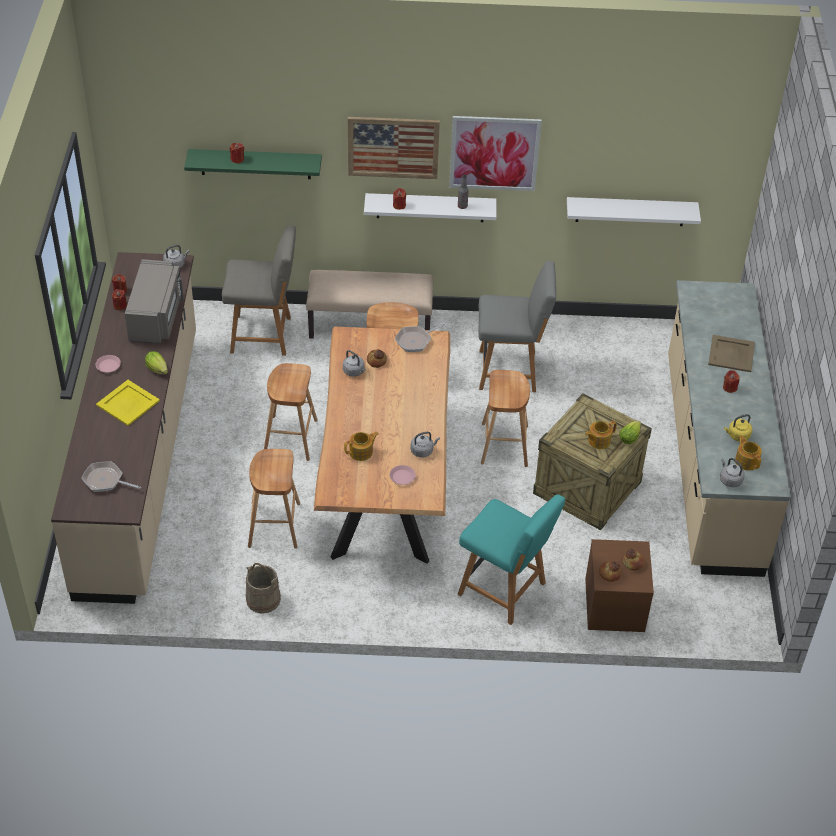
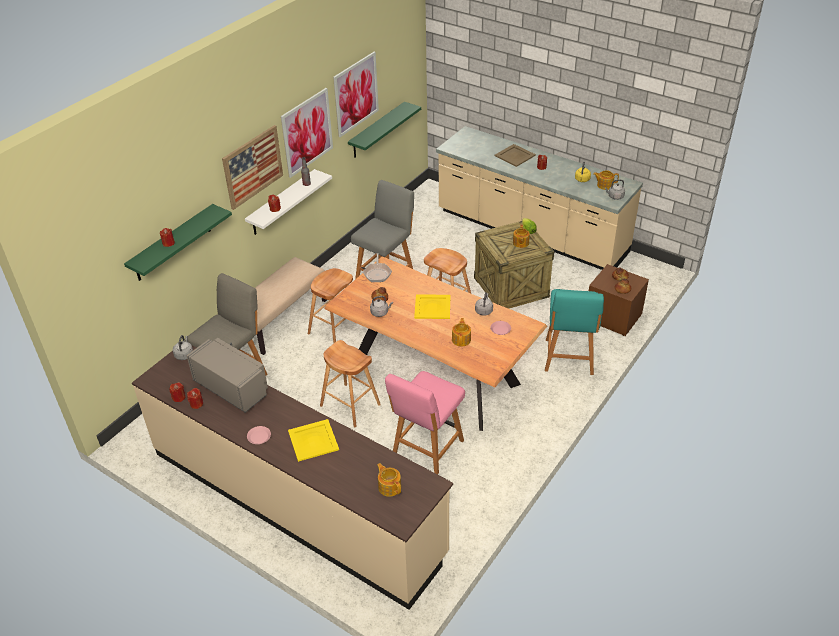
camera: 55 degrees left, 5 degrees down
frying pan [81,461,141,492] -> teapot [377,463,401,497]
lettuce [145,351,168,374] -> none
beige bucket [246,563,281,614] -> none
brown stool [248,449,300,549] -> pink chair [385,371,465,474]
turquoise chair [458,494,565,625] -> turquoise chair turned 120 degrees clockwise [545,289,604,375]
white shelf [567,197,701,226] -> green shelf [348,102,421,158]
none -> picture [333,52,379,137]
none -> yellow tray [414,294,450,319]

